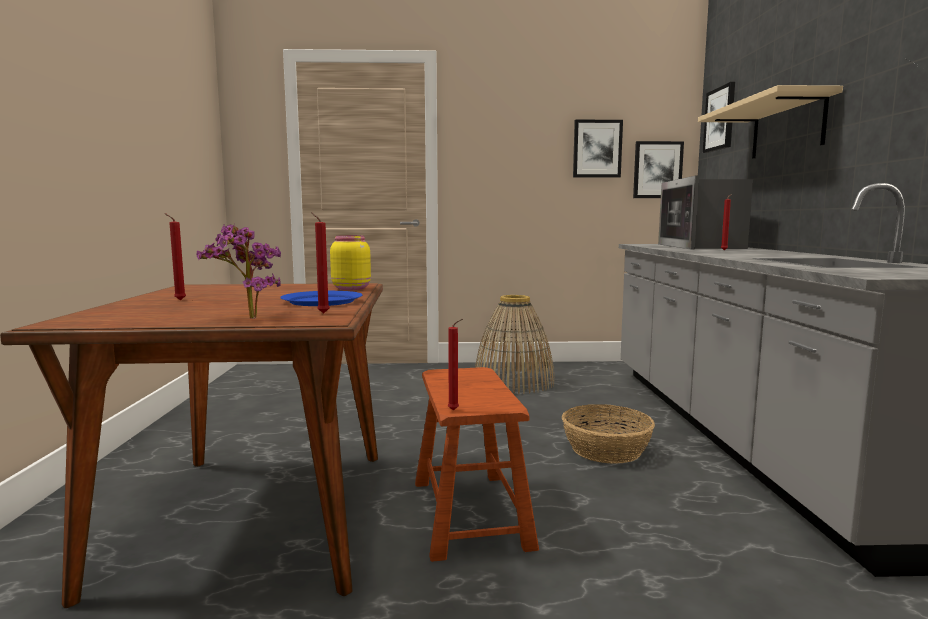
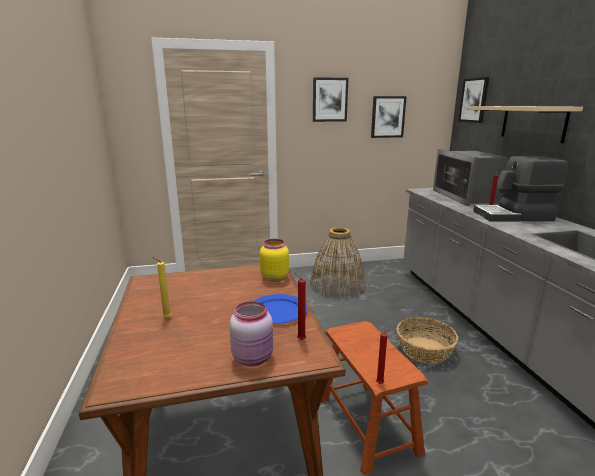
camera: 10 degrees left, 10 degrees up
red candle [164,213,186,301] -> yellow candle [152,257,171,318]
potted plant [197,224,281,319] -> pink jar [229,301,273,367]
picture [633,141,684,198] -> picture moved to [313,77,348,122]
none -> coffee machine [473,156,568,222]

